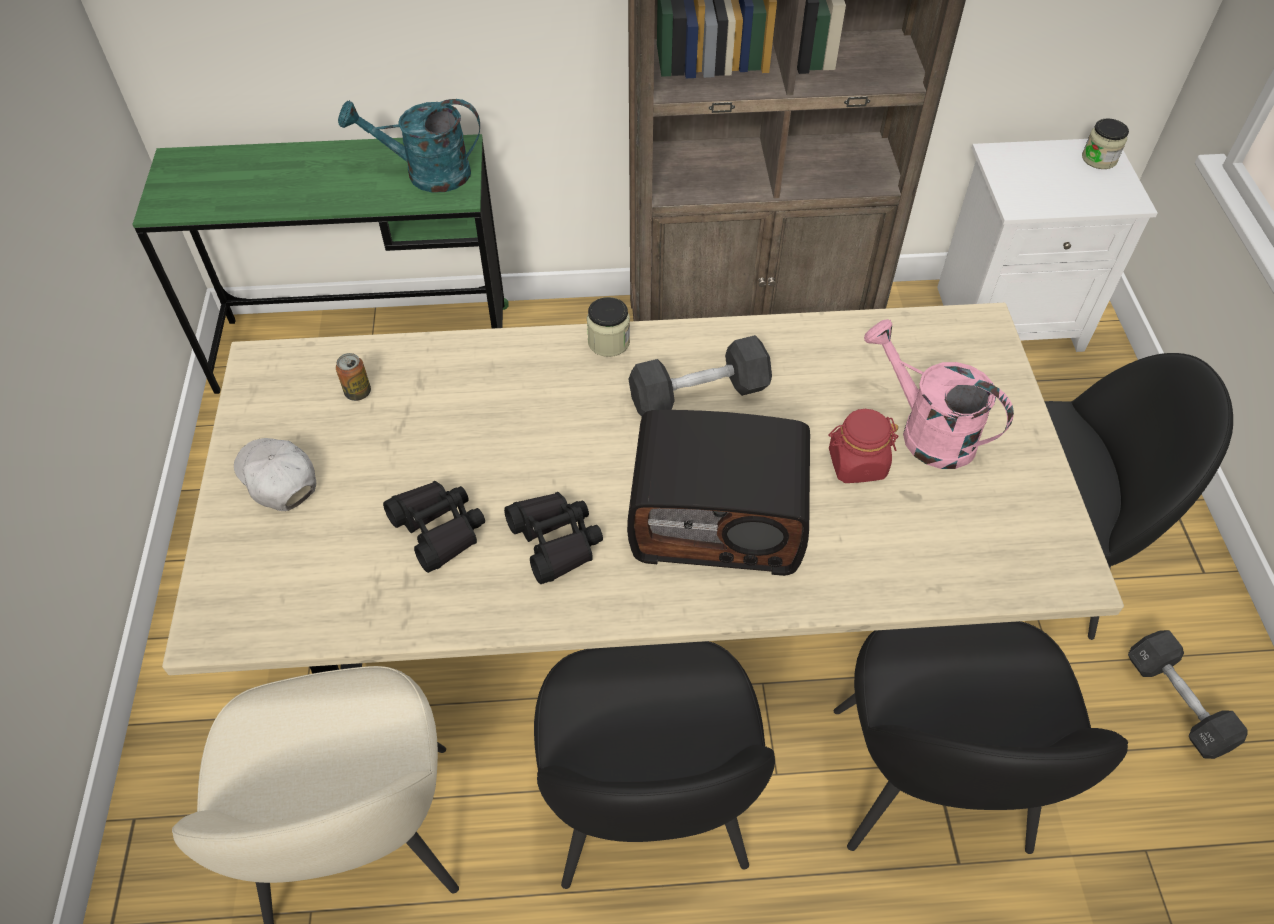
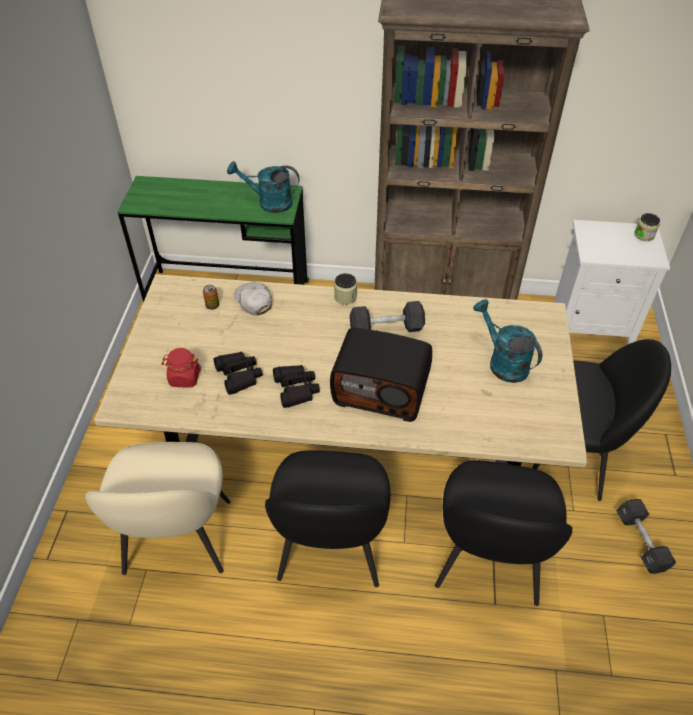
camera: 10 degrees right, 5 degrees down
white cap [234,438,316,511] -> white cap moved to [234,282,272,316]
red jar [828,409,899,483] -> red jar moved to [161,348,201,388]
pink watering can [864,319,1014,469] -> turquoise watering can [473,299,542,383]

